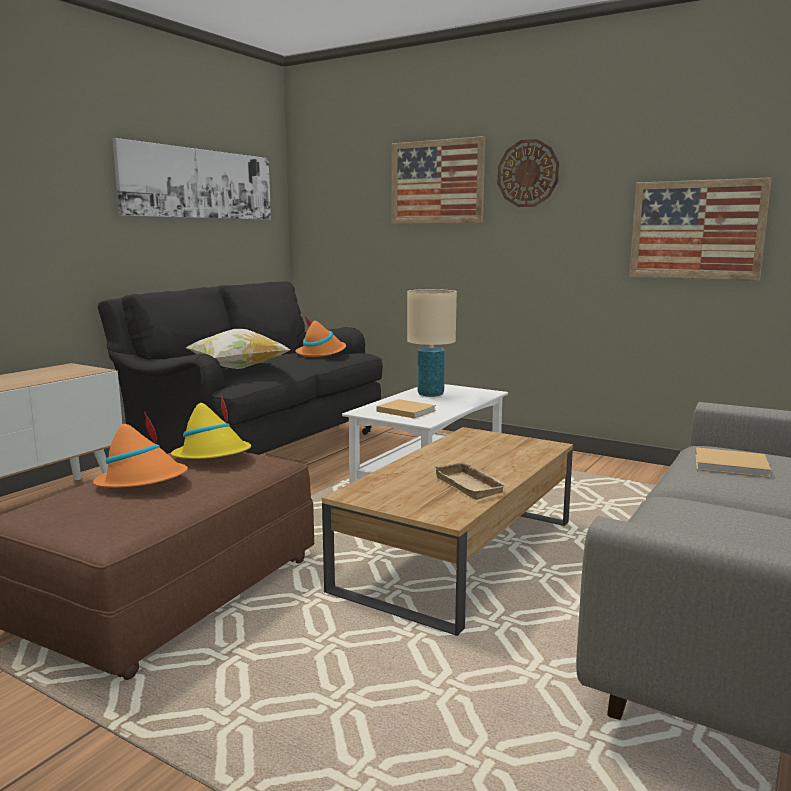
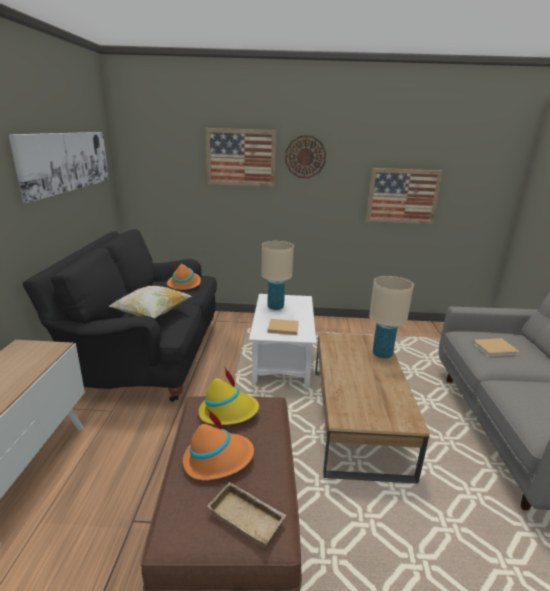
camera: 30 degrees left, 10 degrees up
beige tray [432,462,509,500] -> beige tray moved to [207,482,286,547]
none -> beige table lamp [369,276,414,359]

